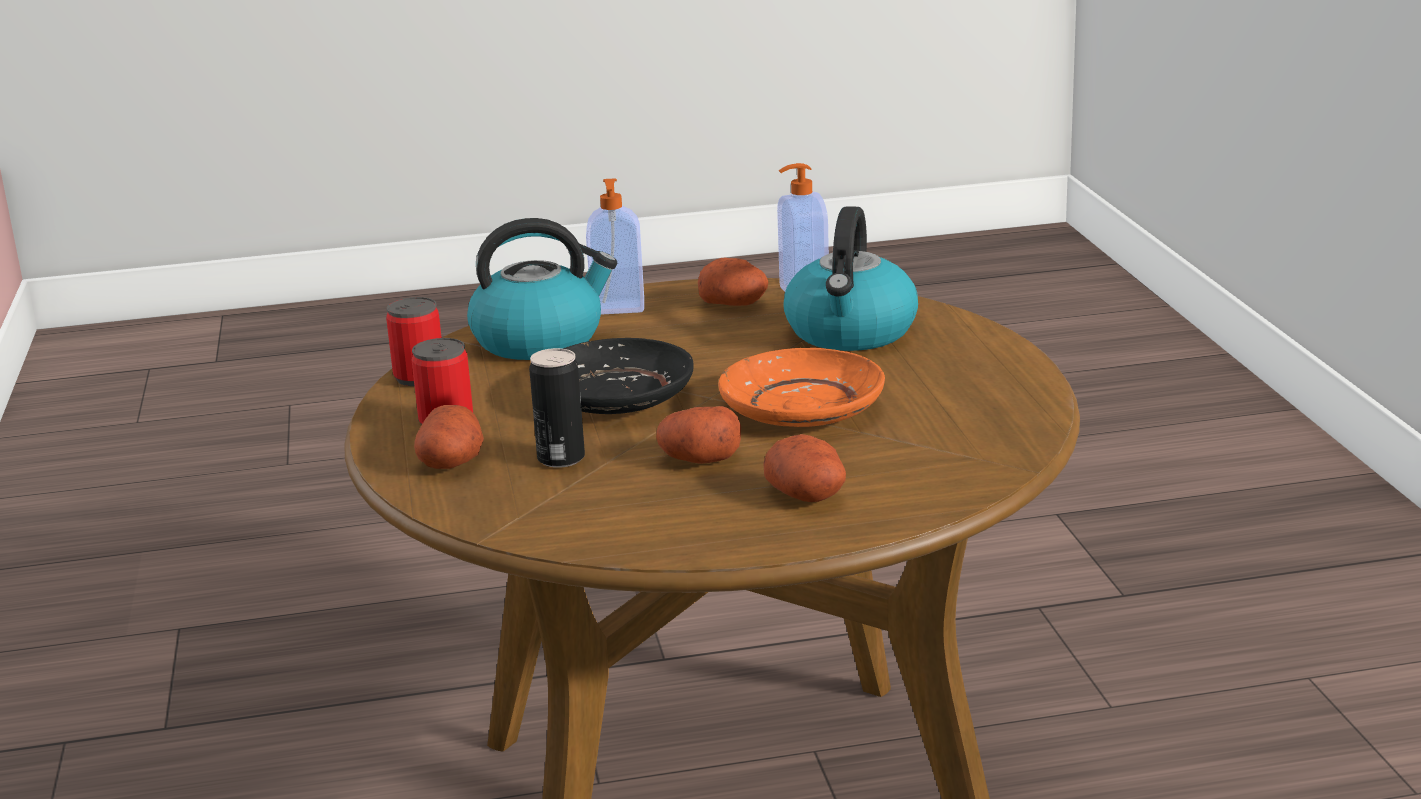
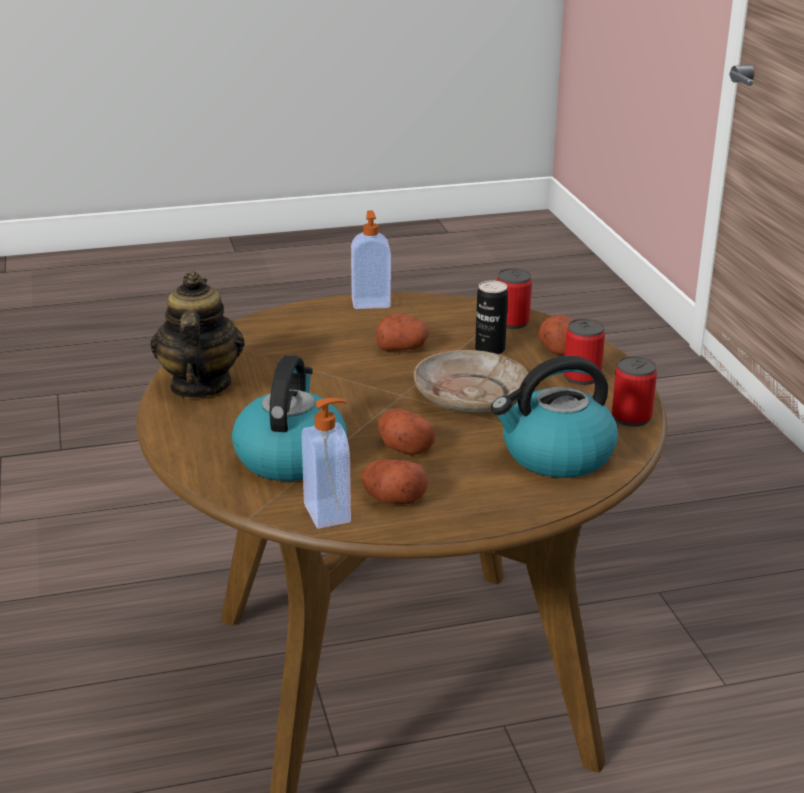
camera: 175 degrees right, 5 degrees up
black plate [563,338,694,414] -> beige plate [414,350,529,413]
soap dispenser [586,178,644,315] -> soap dispenser moved to [351,210,391,309]
orange plate [718,348,885,427] -> none
potato [763,434,846,502] -> potato moved to [378,409,435,455]
none -> teapot [150,271,245,398]
none -> can [497,268,532,329]

